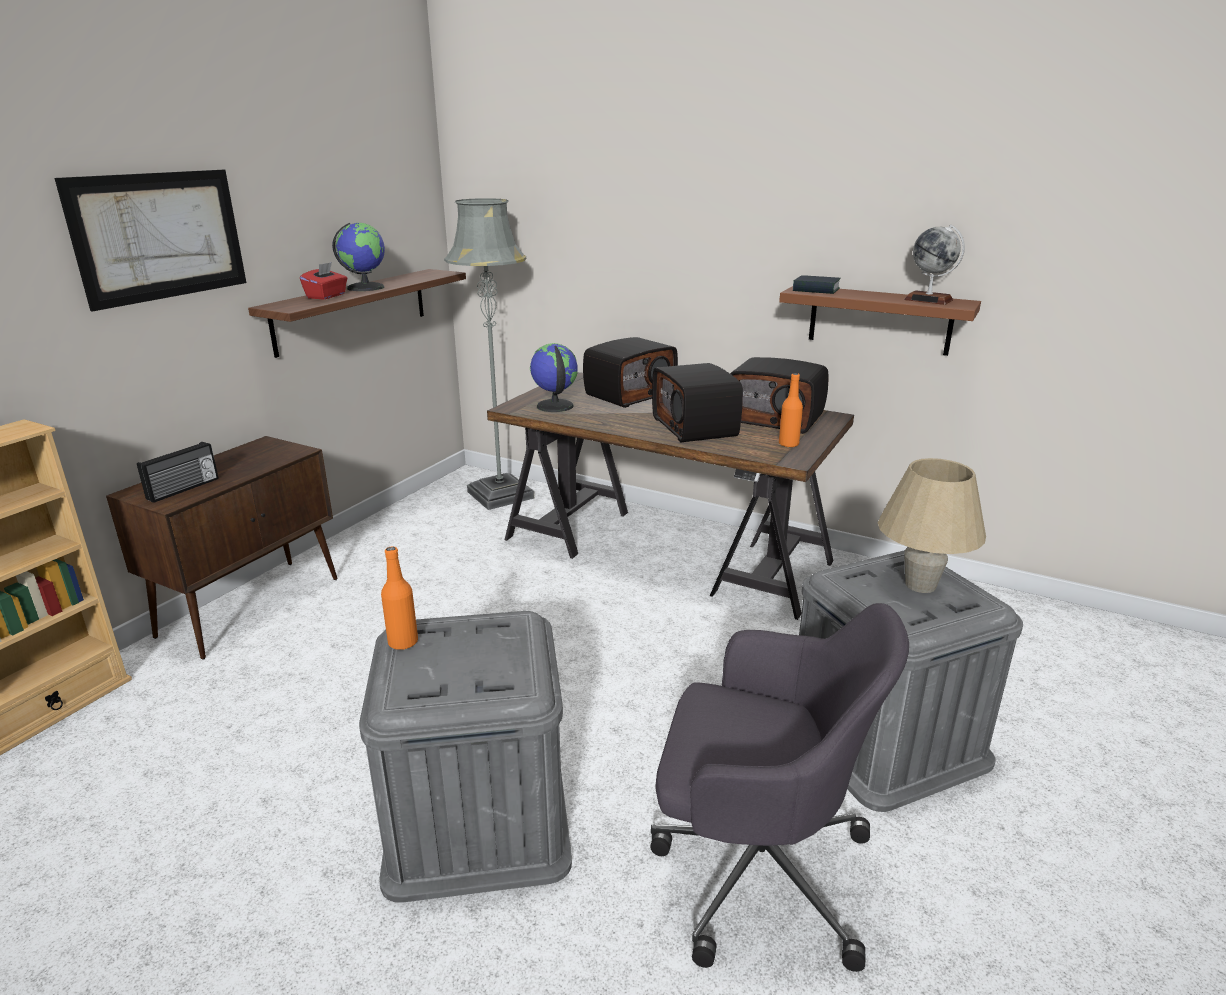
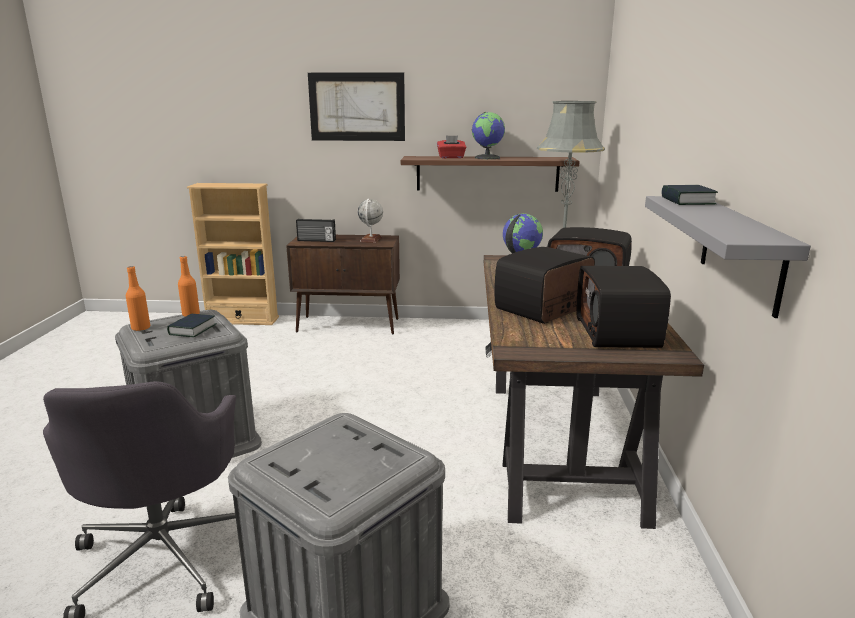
camera: 65 degrees right, 5 degrees down
brown shelf [779,286,981,356] -> grey shelf [645,196,811,318]
orange bottle [779,373,803,447] -> orange bottle moved to [126,266,150,331]
beige table lamp [877,458,986,593] -> none
globe [904,224,965,305] -> globe moved to [358,199,383,243]
none -> book [167,313,216,337]

